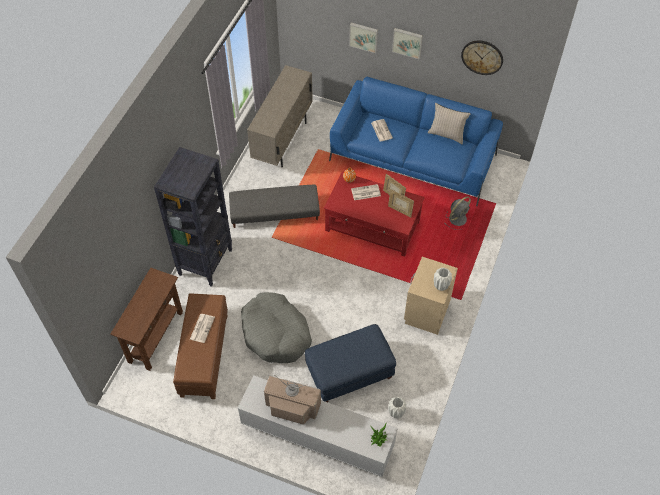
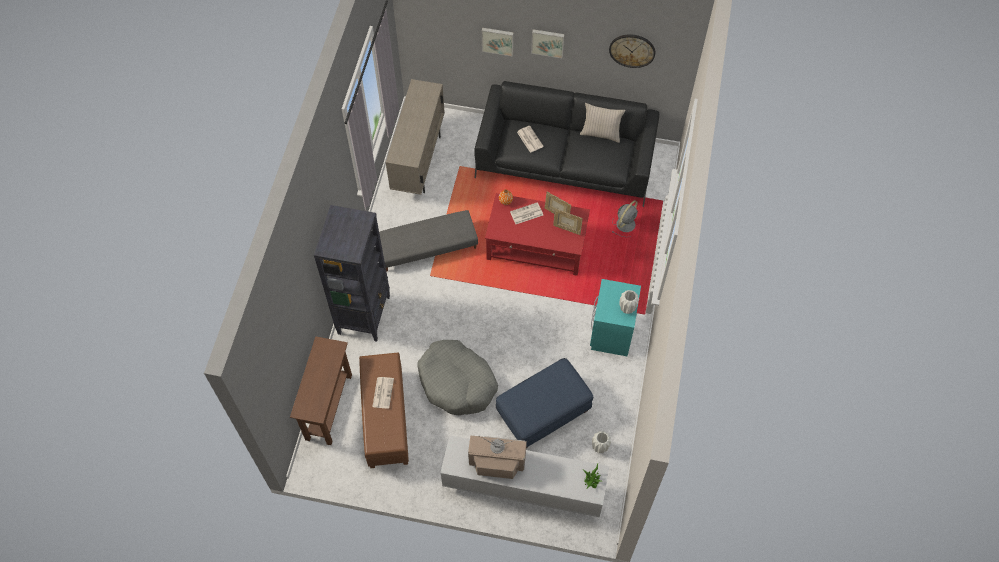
camera: 10 degrees left, 5 degrees up
blue sofa [329,77,503,206] -> black sofa [474,81,659,207]
beige nightstand [404,257,458,335] -> turquoise nightstand [590,279,641,356]

